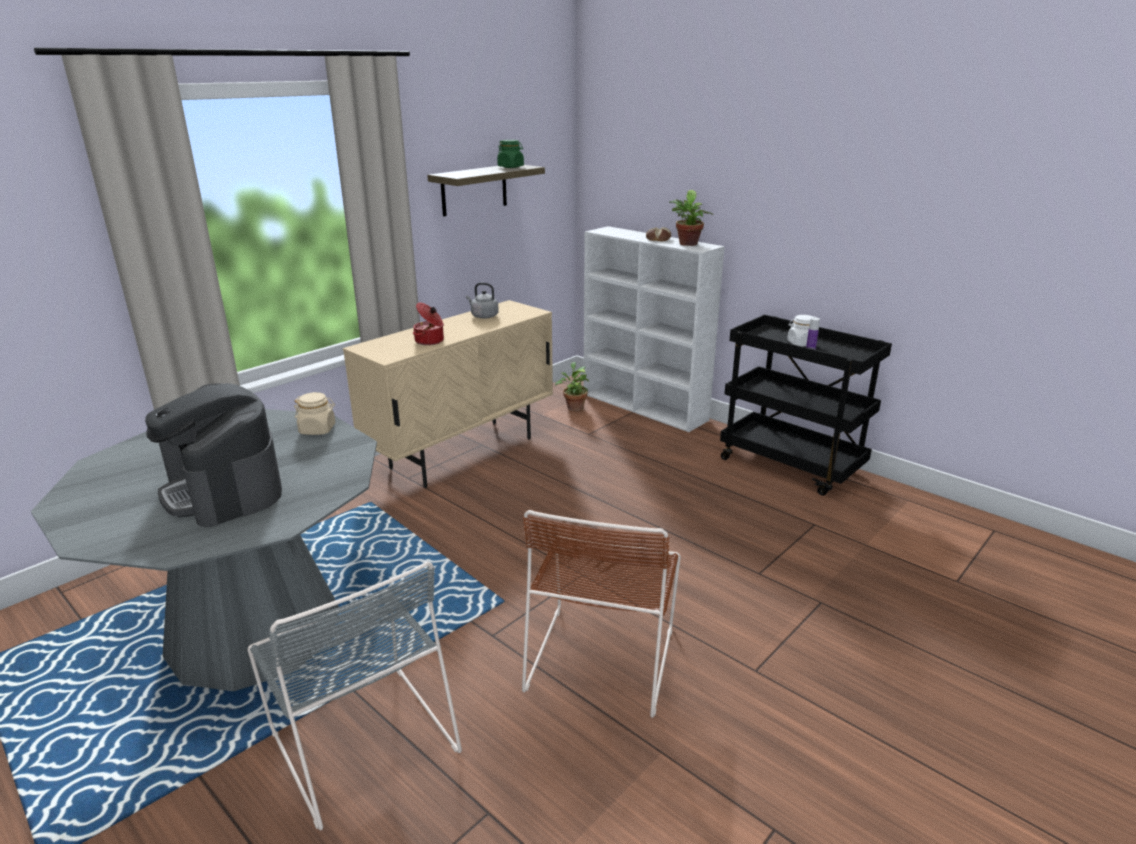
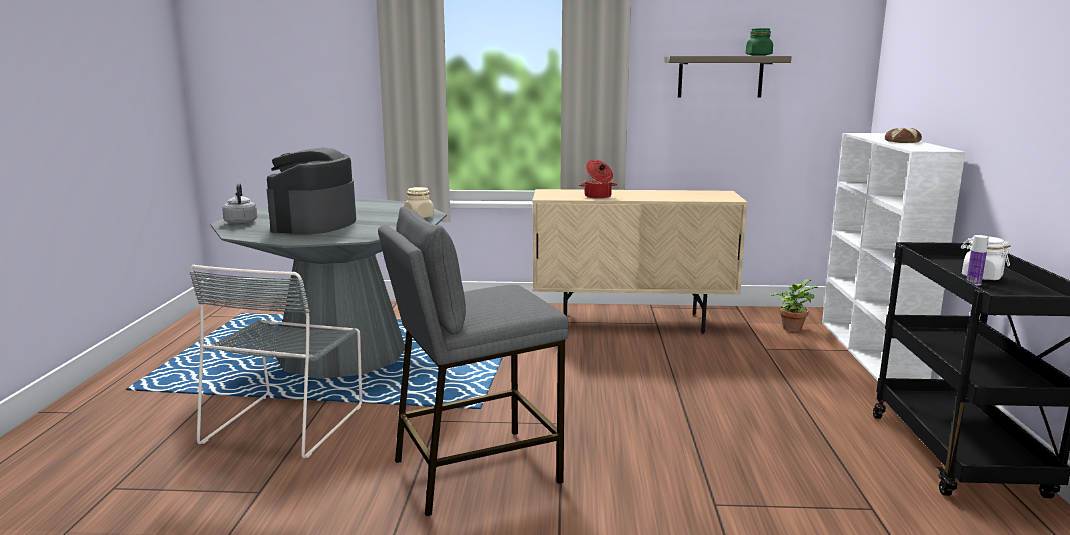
camera: 50 degrees right, 10 degrees down
grey kettle [466,283,499,319] -> grey kettle moved to [222,183,257,225]
brown chair [522,510,681,718] -> grey stool [378,207,568,516]
potted plant [669,190,714,246] -> none

